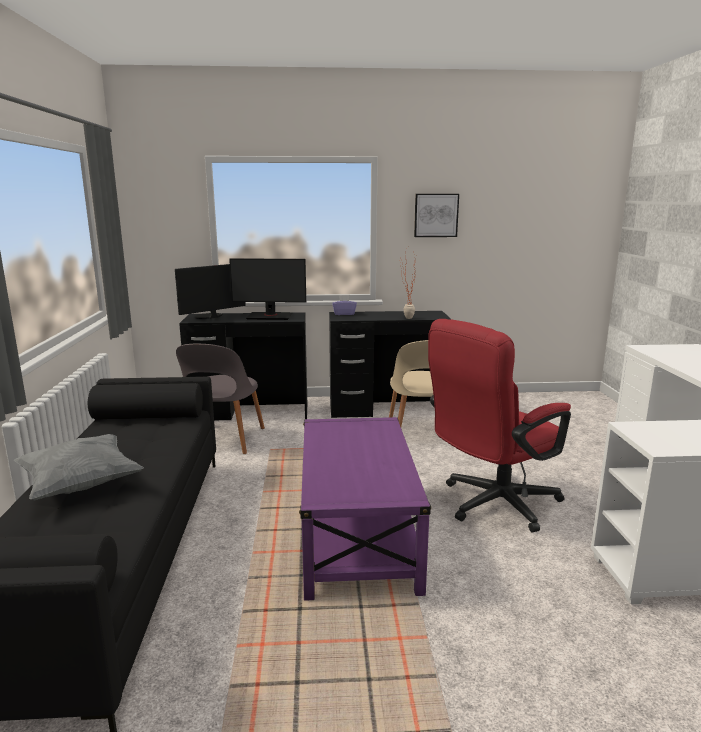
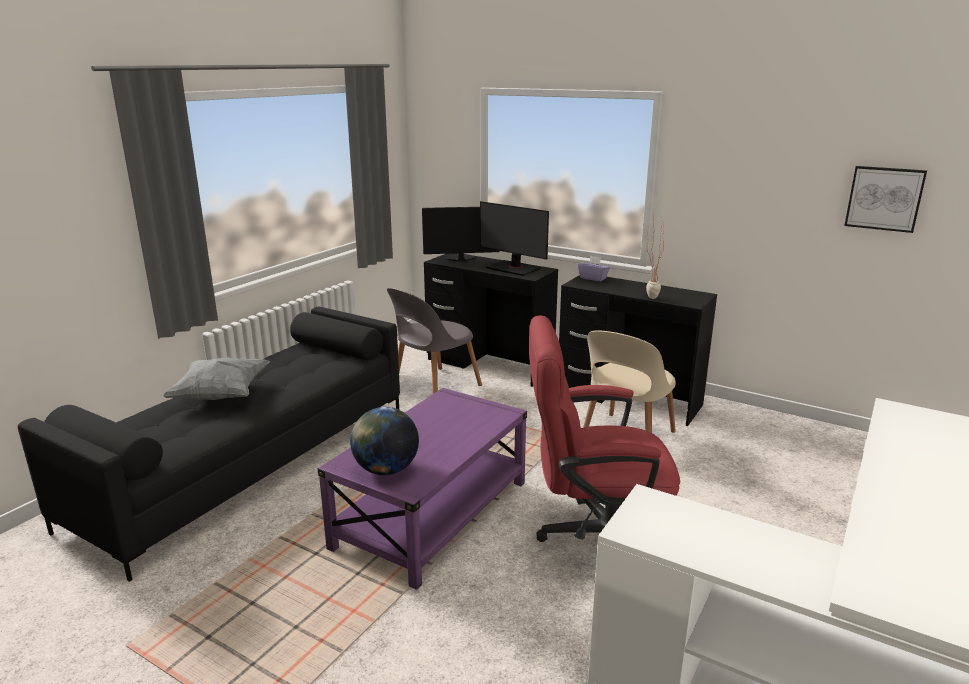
camera: 35 degrees right, 5 degrees up
picture [414,194,459,237] -> picture moved to [844,166,927,233]
none -> globe [350,407,419,475]

